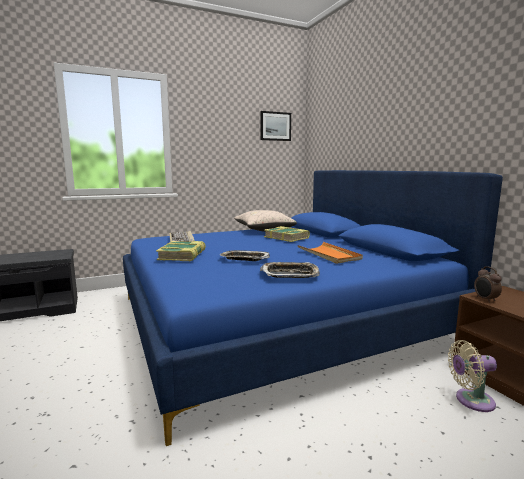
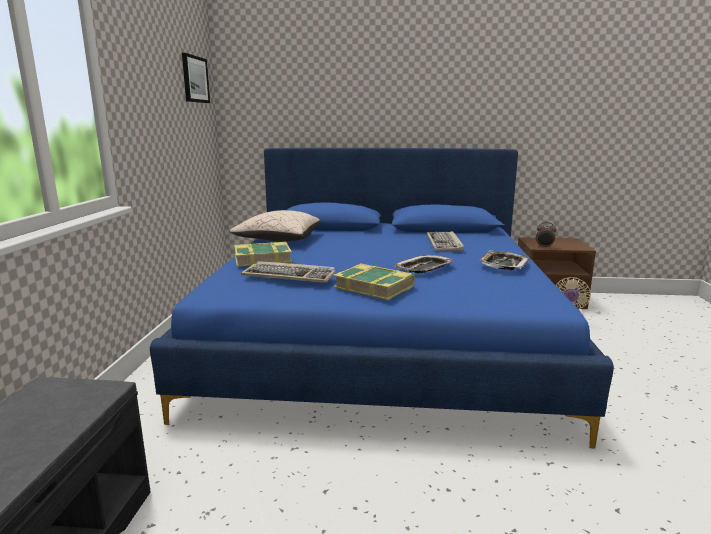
camera: 60 degrees left, 5 degrees up
book [264,226,310,242] -> book moved to [234,242,292,267]
orange tray [298,242,363,264] -> keyboard [427,231,464,252]

